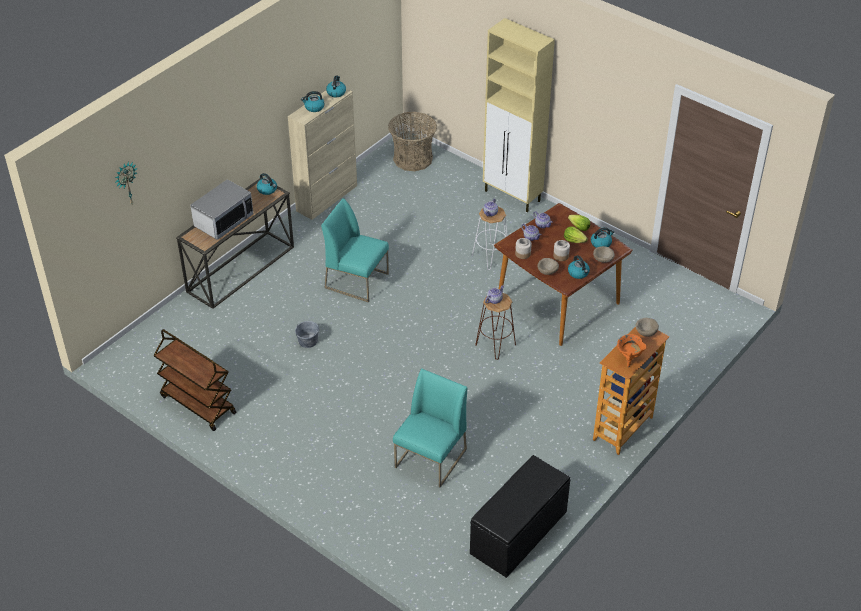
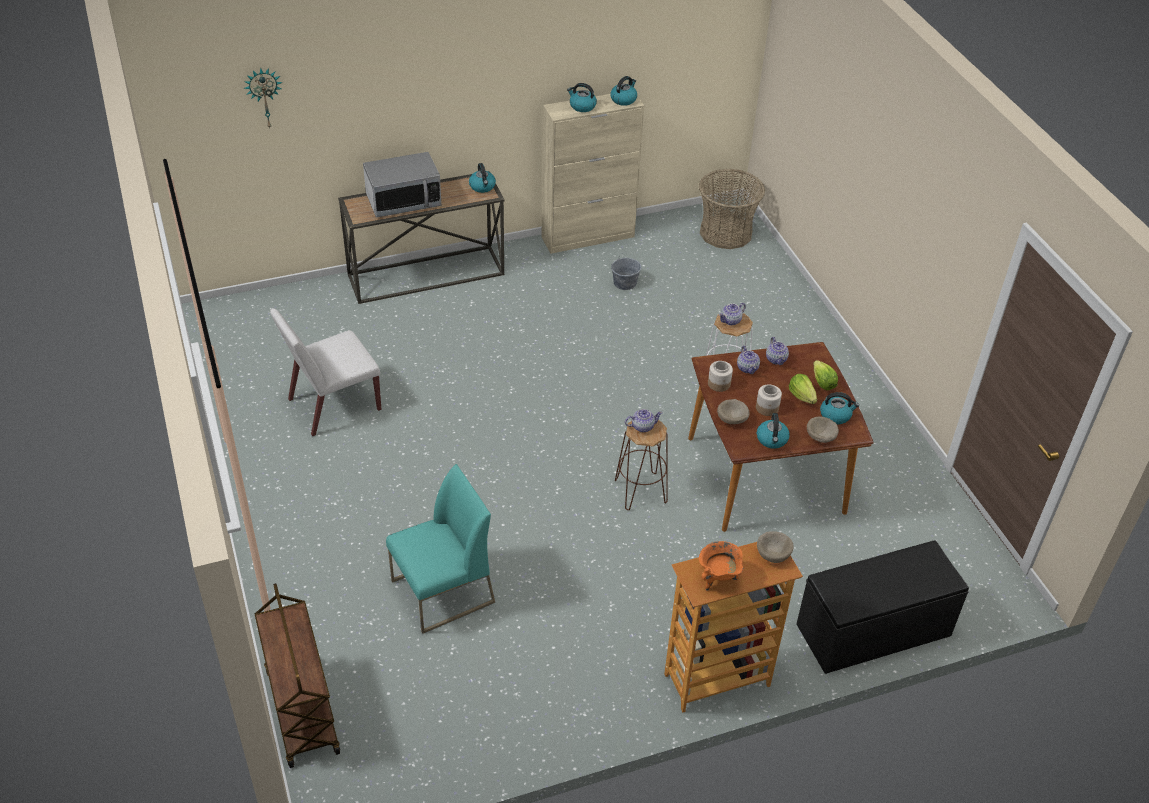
camera: 30 degrees right, 0 degrees up
brown cart [153,329,236,431] -> brown cart moved to [255,583,340,768]
grey bucket [295,319,319,348] -> grey bucket moved to [611,252,641,290]
turquoise chair [321,198,389,302] -> none
black bench [470,455,571,578] -> black bench moved to [797,540,969,674]
beige cabinet [483,18,555,212] -> none
none -> white chair [270,308,382,436]

